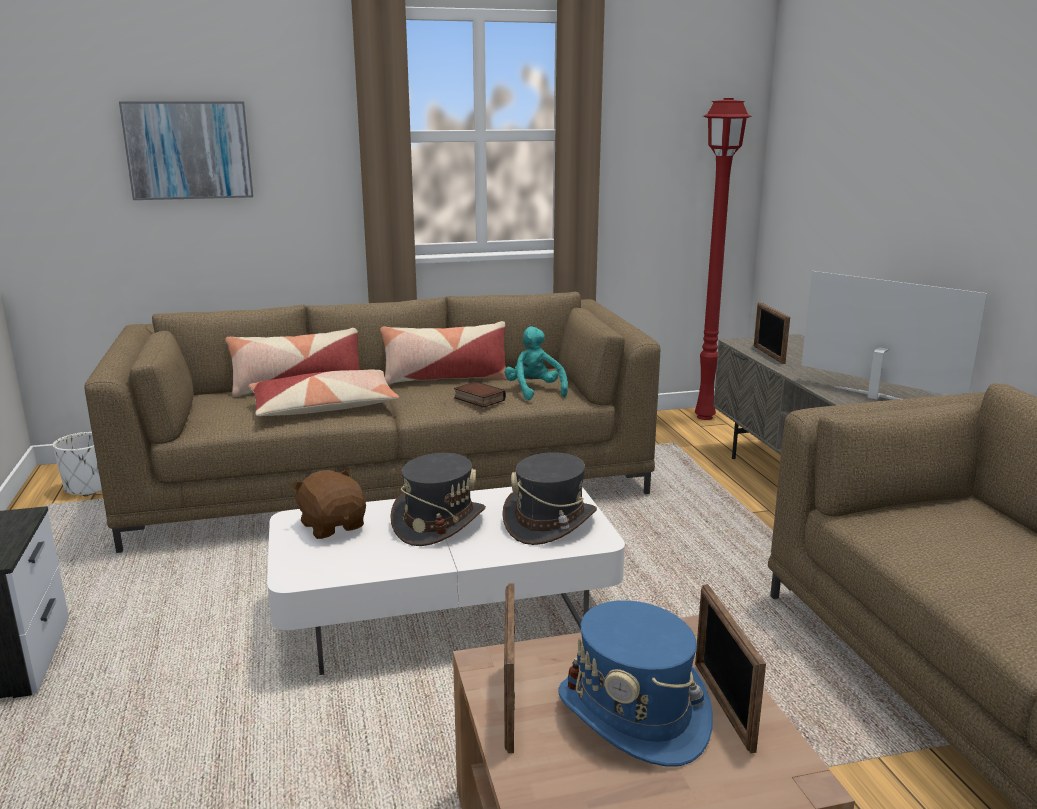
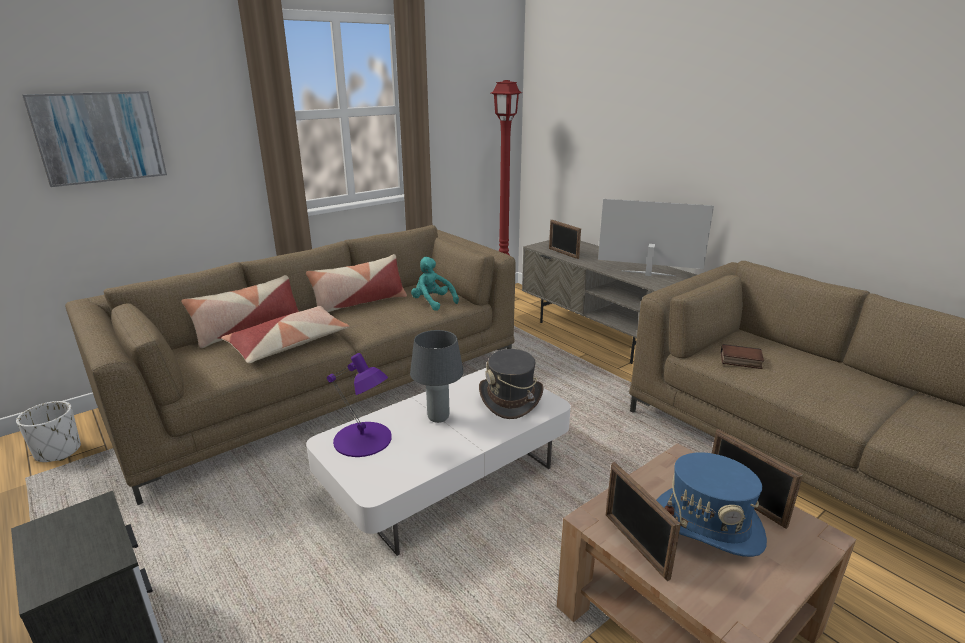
camera: 25 degrees left, 5 degrees up
brown plush toy [291,470,366,539] -> purple table lamp [327,353,392,457]
grey hat [390,453,486,546] -> grey table lamp [410,330,464,423]
book [454,381,506,408] -> book moved to [721,344,764,369]

